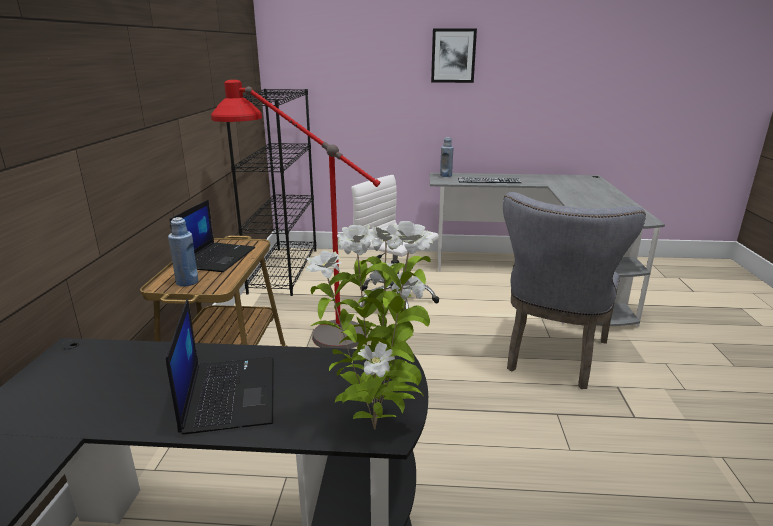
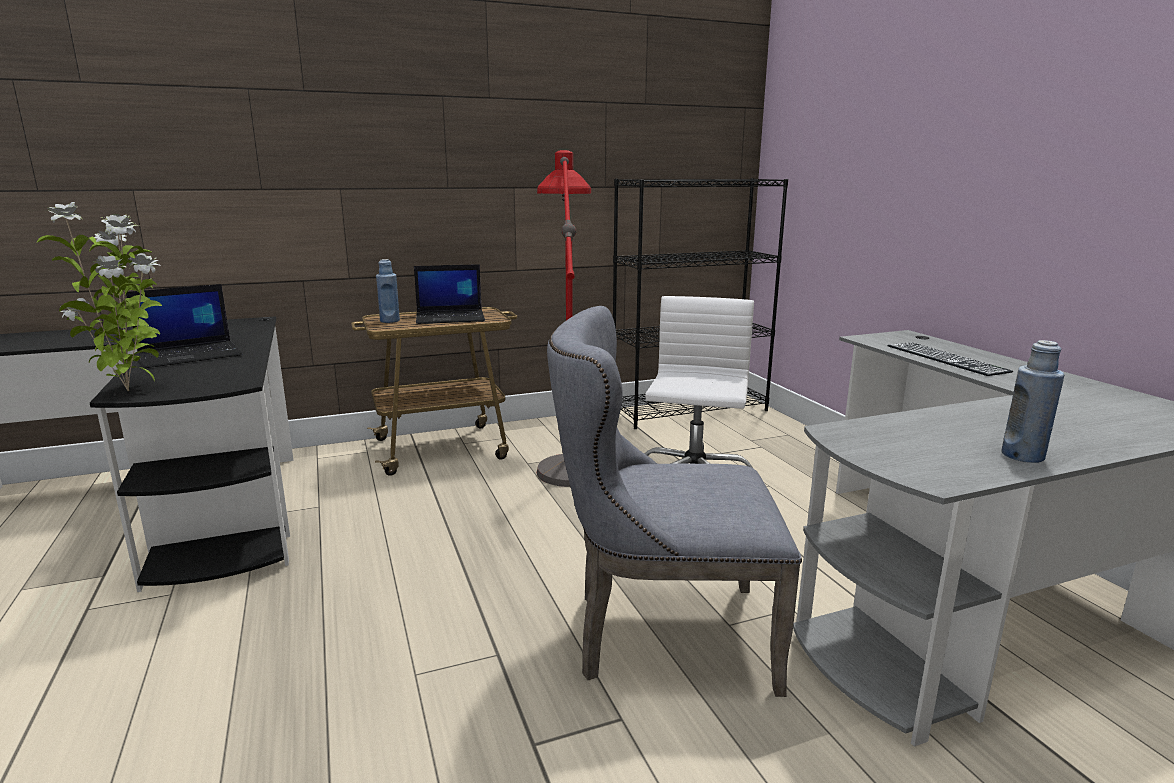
camera: 65 degrees right, 5 degrees down
picture [431,28,477,83] -> none
blue bottle [440,137,454,177] -> blue bottle moved to [1001,340,1064,463]

